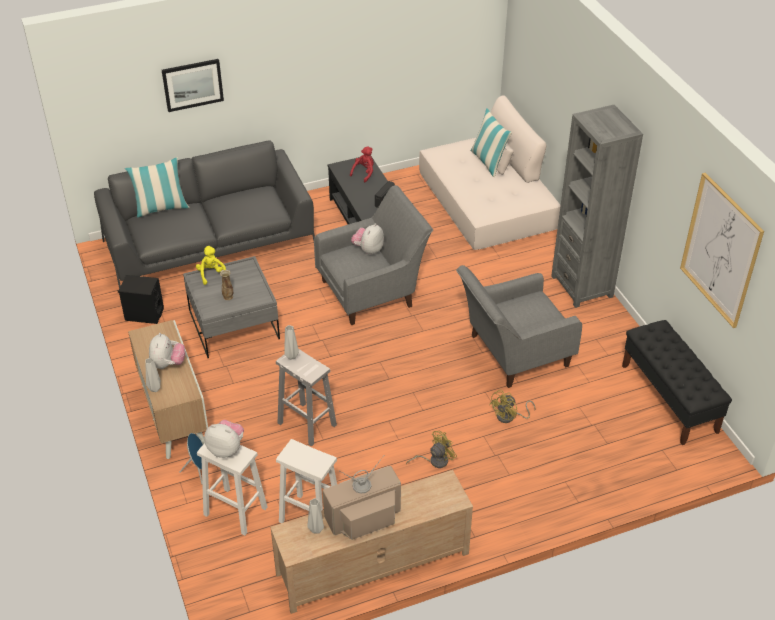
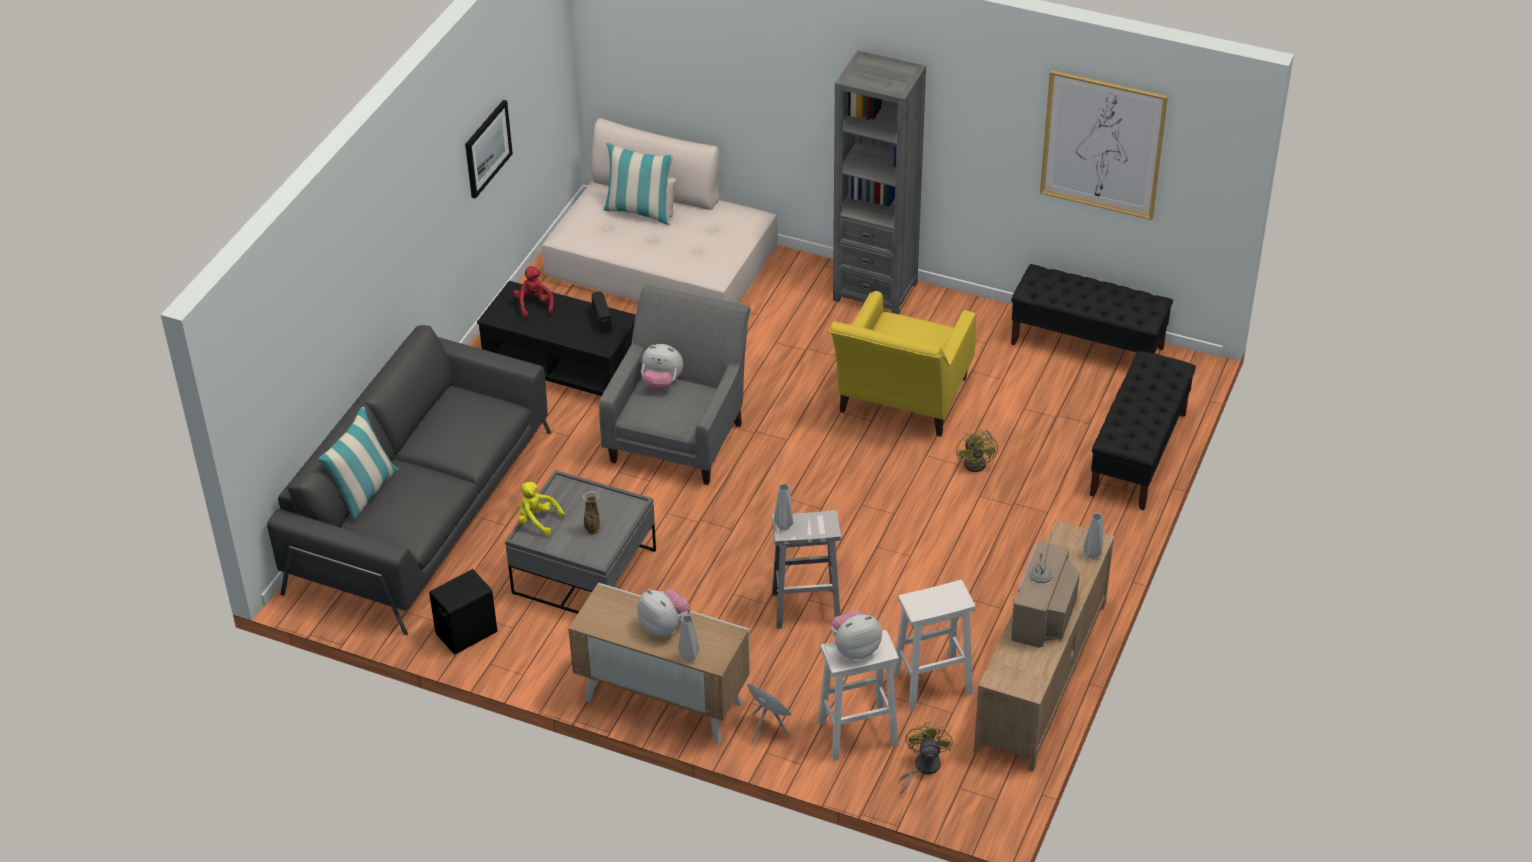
camera: 45 degrees left, 0 degrees up
picture [162,59,224,112] -> picture moved to [465,100,513,199]
grey vase [307,498,324,534] -> grey vase moved to [1083,513,1103,559]
plush toy [351,223,384,255] -> plush toy turned 60 degrees counterclockwise [641,344,683,392]
yellow fan [406,431,457,468] -> yellow fan moved to [899,722,953,794]
grey armchair [456,265,582,388] -> yellow armchair [829,291,976,437]
none -> black bench [1090,351,1196,510]

